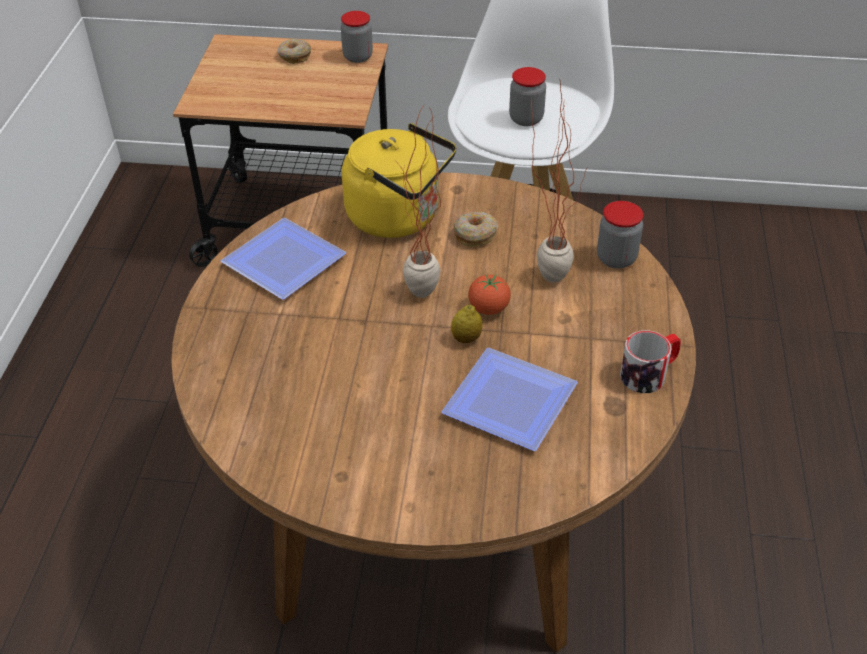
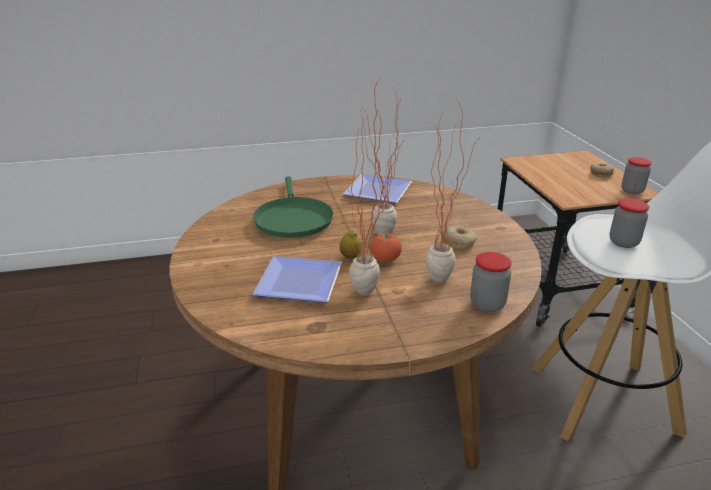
camera: 70 degrees right, 15 degrees down
yellow kettle [342,123,456,238] -> none
mug [620,330,681,393] -> none
none -> green frying pan [253,176,333,238]
none -> potted plant [347,109,405,295]

